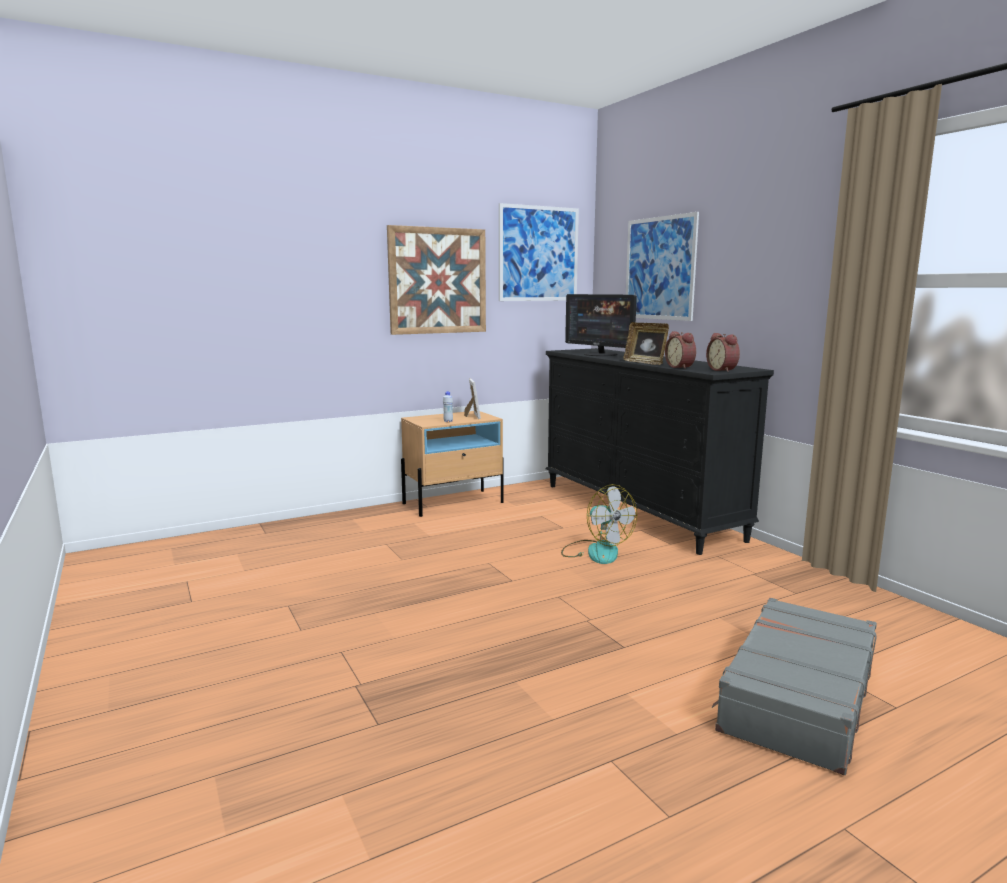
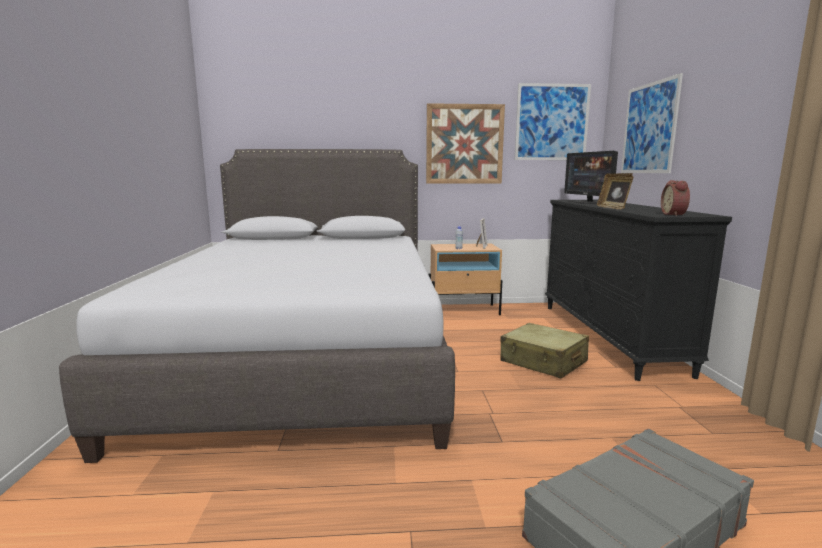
camera: 25 degrees right, 0 degrees up
fan [561,484,637,564] -> beige suitcase [500,323,589,378]
alarm clock [665,331,696,369] -> none
none -> grey bed [59,149,455,463]

